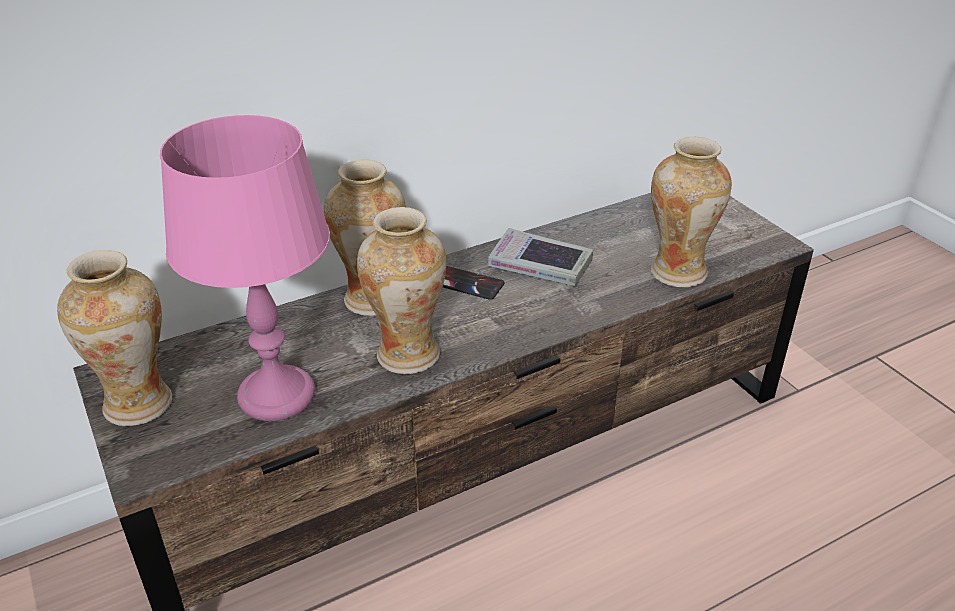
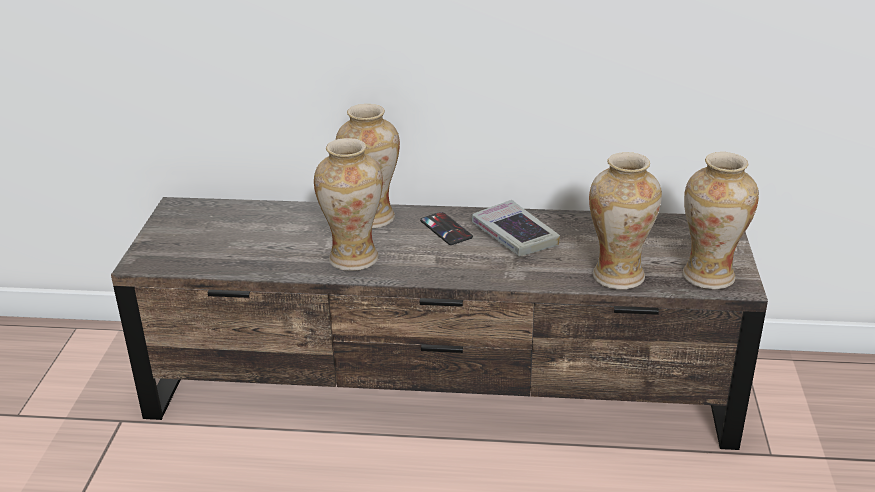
camera: 35 degrees right, 5 degrees down
vase [57,250,172,426] -> vase moved to [682,152,759,289]
pink table lamp [160,115,330,421] -> none

